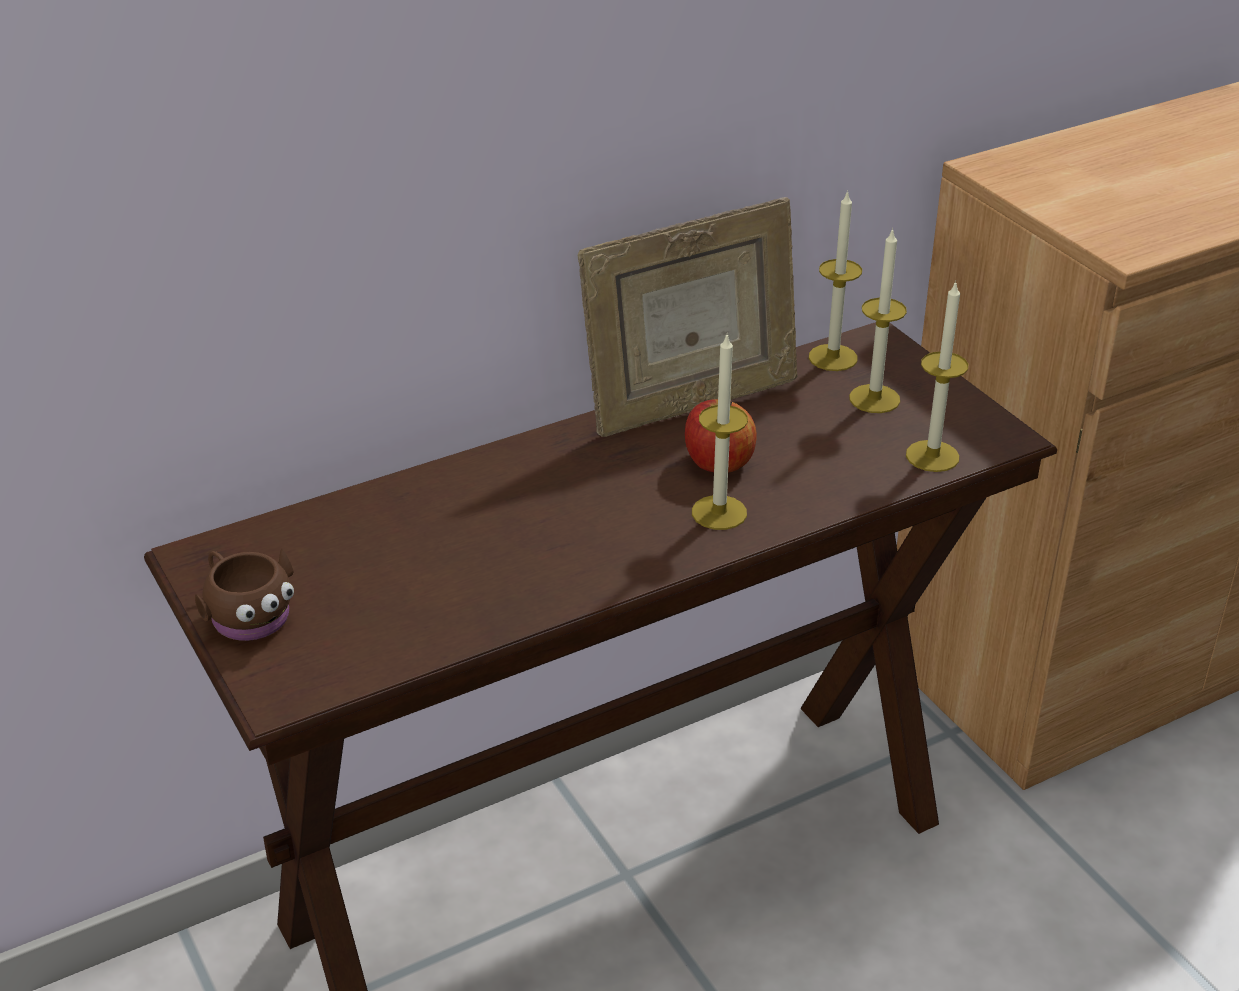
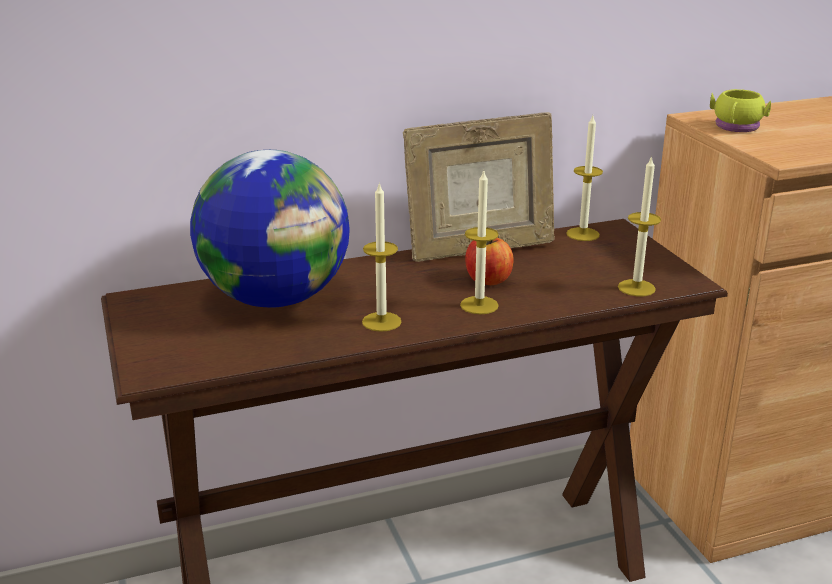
camera: 10 degrees right, 10 degrees down
brown mug [195,548,294,641] -> none
candle [849,228,907,413] -> candle moved to [362,182,402,332]
none -> globe [190,150,350,308]
none -> yellow mug [710,89,771,132]

